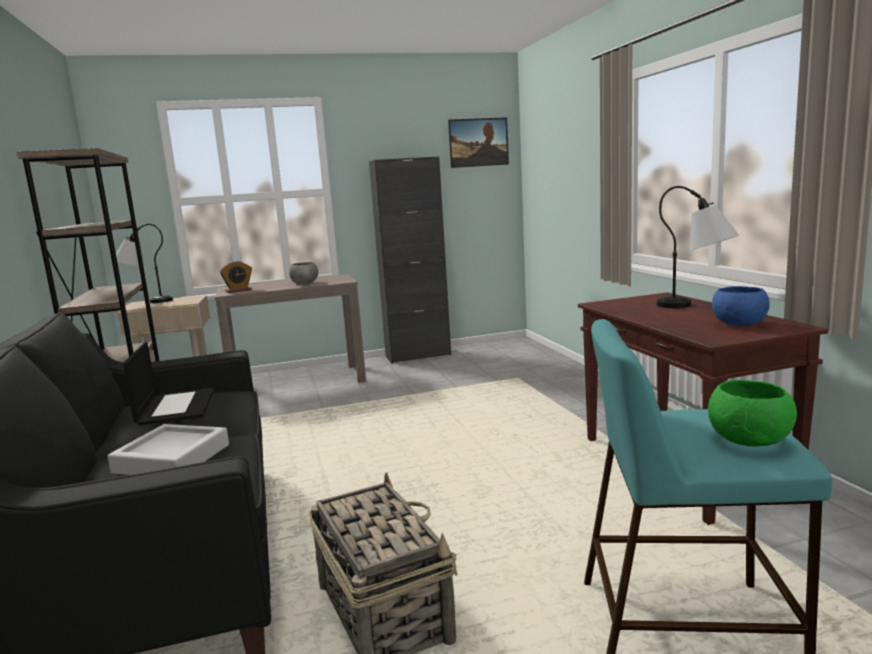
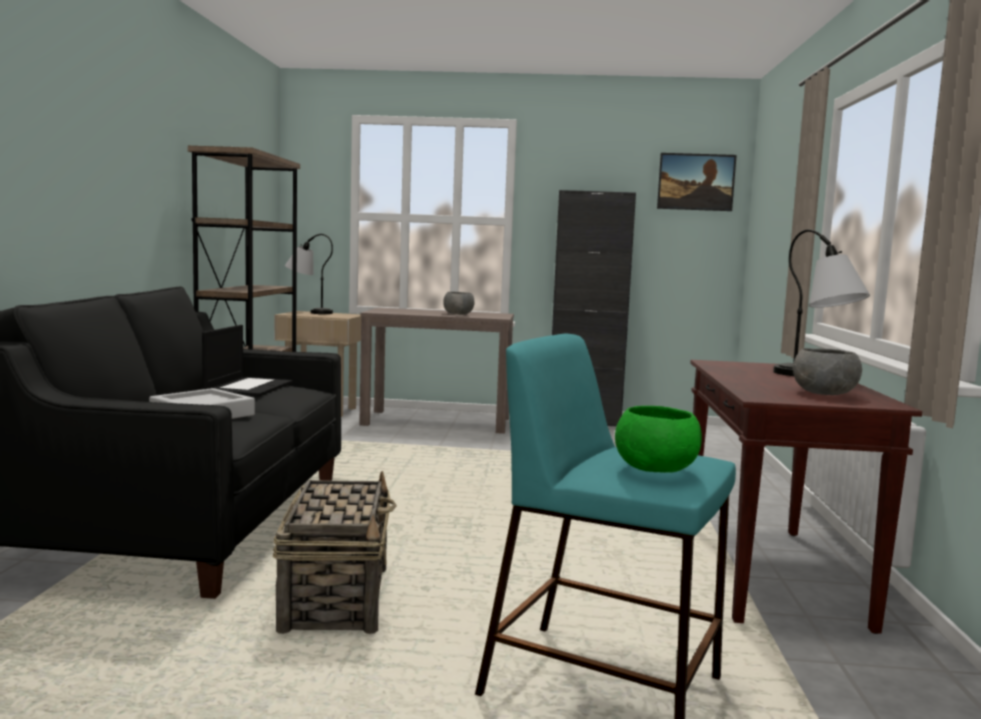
camera: 20 degrees right, 5 degrees down
alarm clock [220,261,252,293] -> none
blue bowl [712,286,770,326] -> grey bowl [793,348,862,395]

